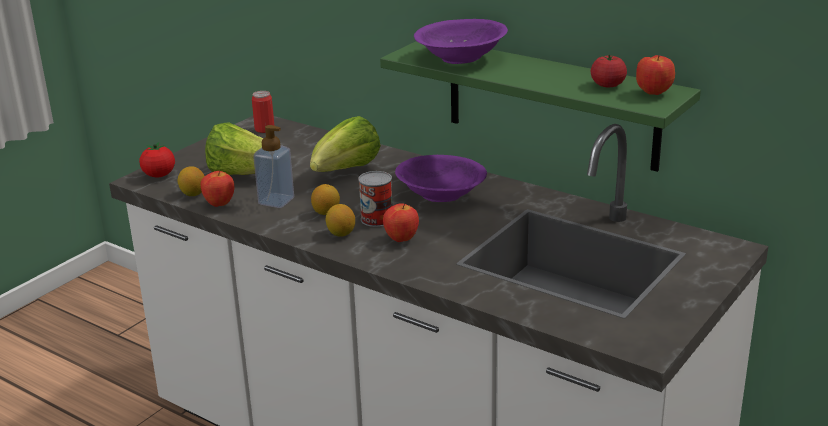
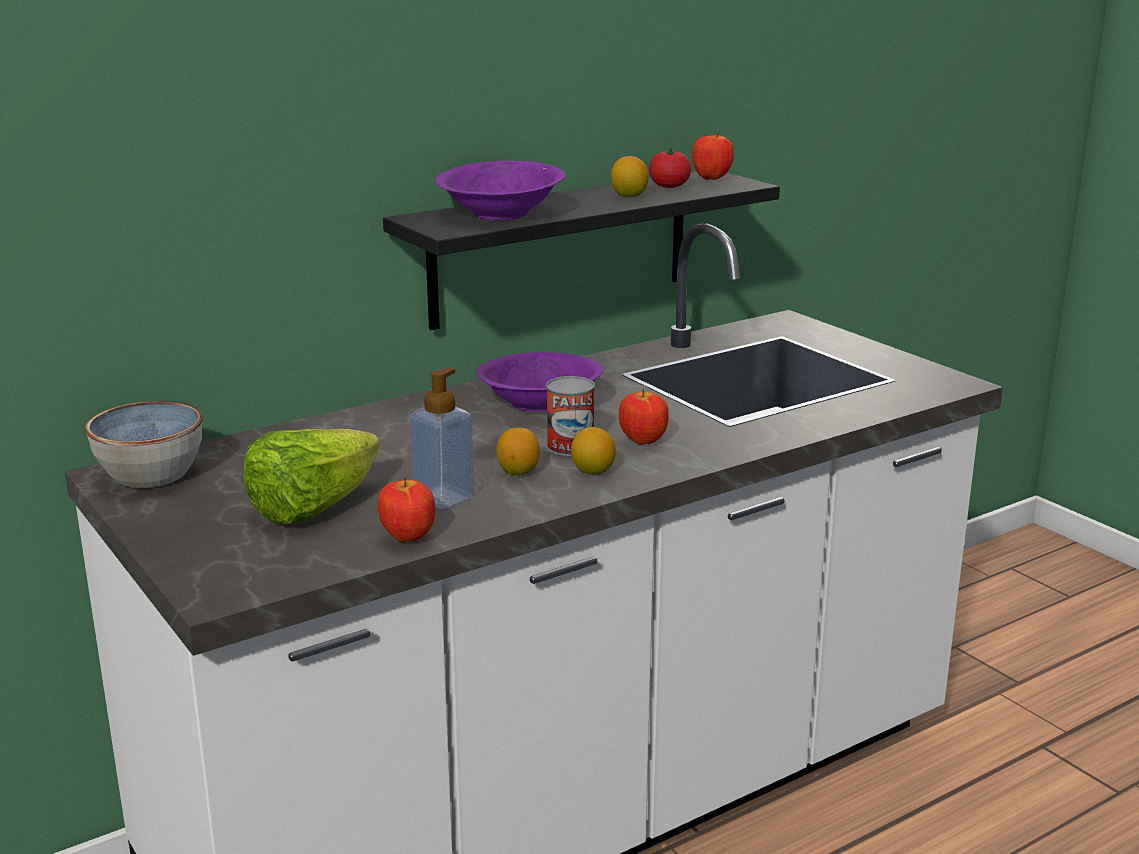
camera: 70 degrees left, 5 degrees down
tomato [139,142,175,177] -> none
lemon [178,166,204,196] -> lemon moved to [611,156,649,197]
can [252,91,274,133] -> bowl [85,401,203,488]
lettuce [310,116,381,172] -> none
green shelf [380,41,701,172] -> black shelf [383,172,780,330]

